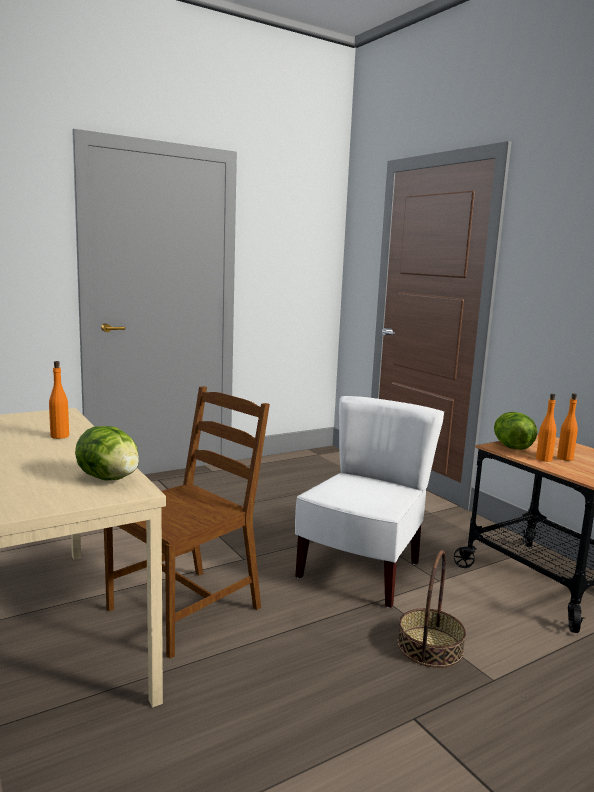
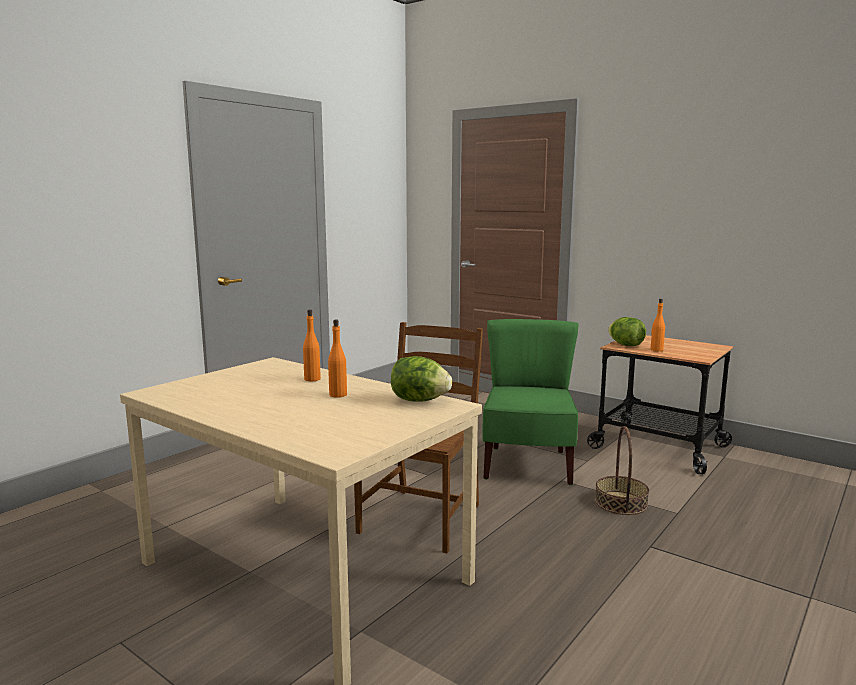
camera: 20 degrees left, 0 degrees up
white chair [295,396,444,608] -> green chair [482,319,579,485]
orange bottle [557,393,578,461] -> orange bottle moved to [328,319,347,398]

